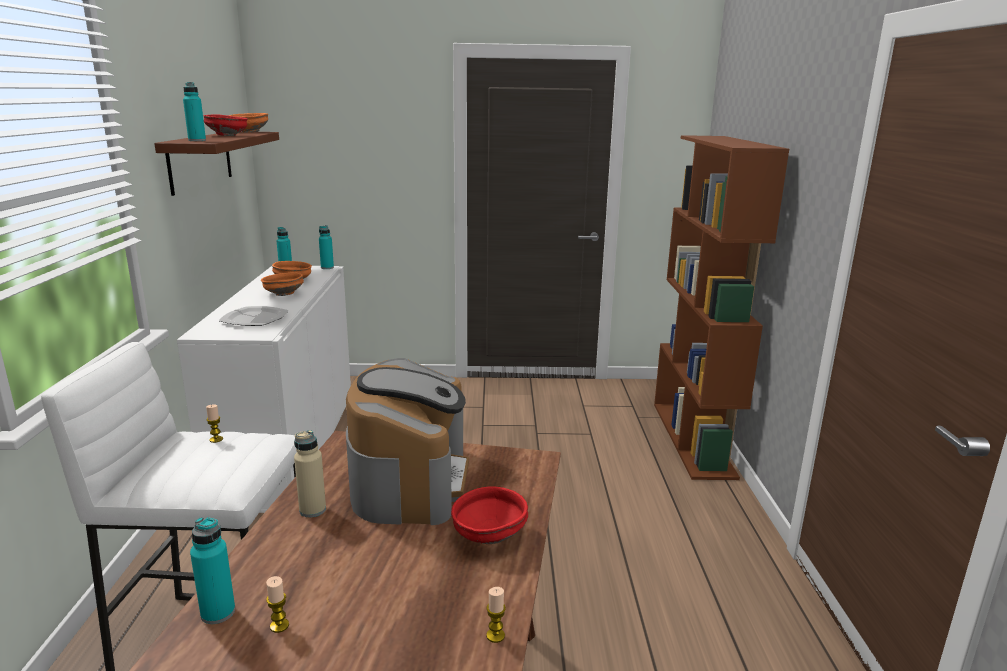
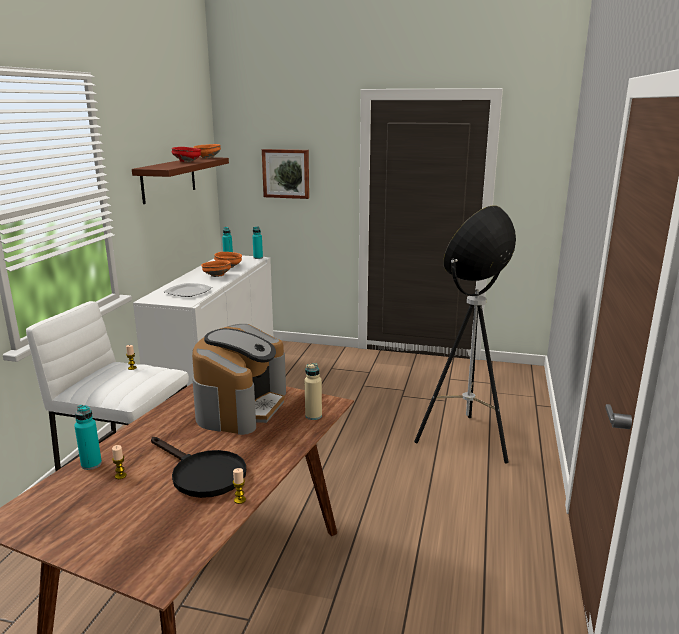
camera: 15 degrees right, 0 degrees up
turquoise bottle [183,82,206,141] -> none
beige bottle [294,430,326,517] -> beige bottle moved to [305,363,322,420]
red bowl [451,486,528,544] -> none
brown bookcase [654,135,789,480] -> none
none -> black frying pan [151,437,246,498]
none -> picture [262,149,309,199]
none -> floor lamp [414,205,516,464]

